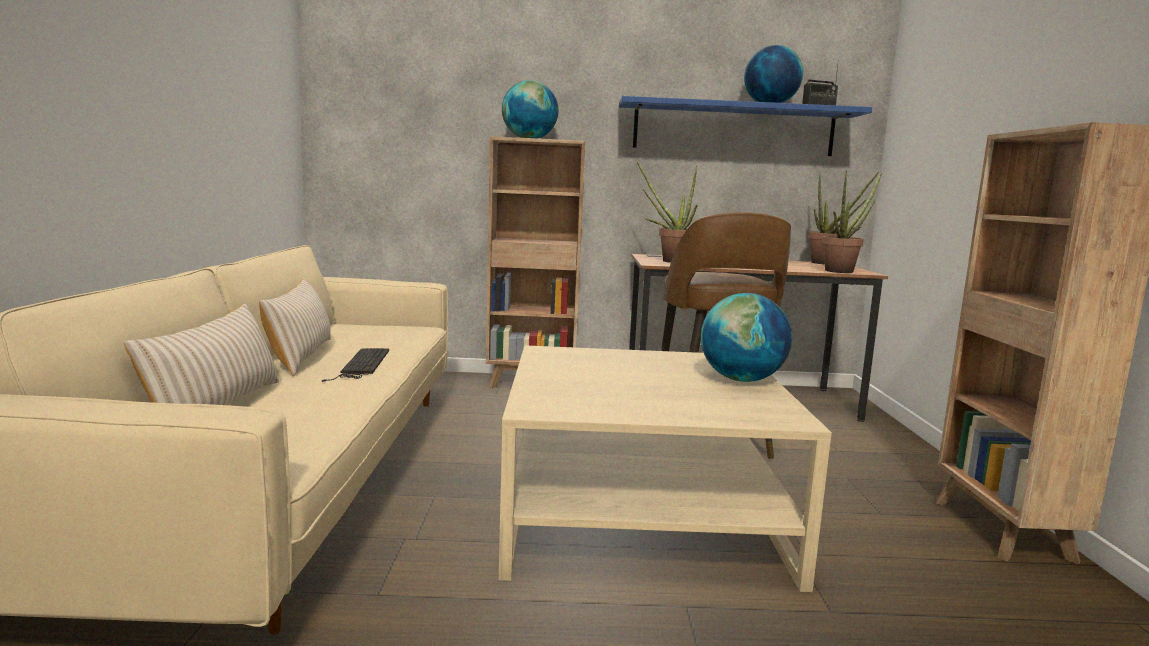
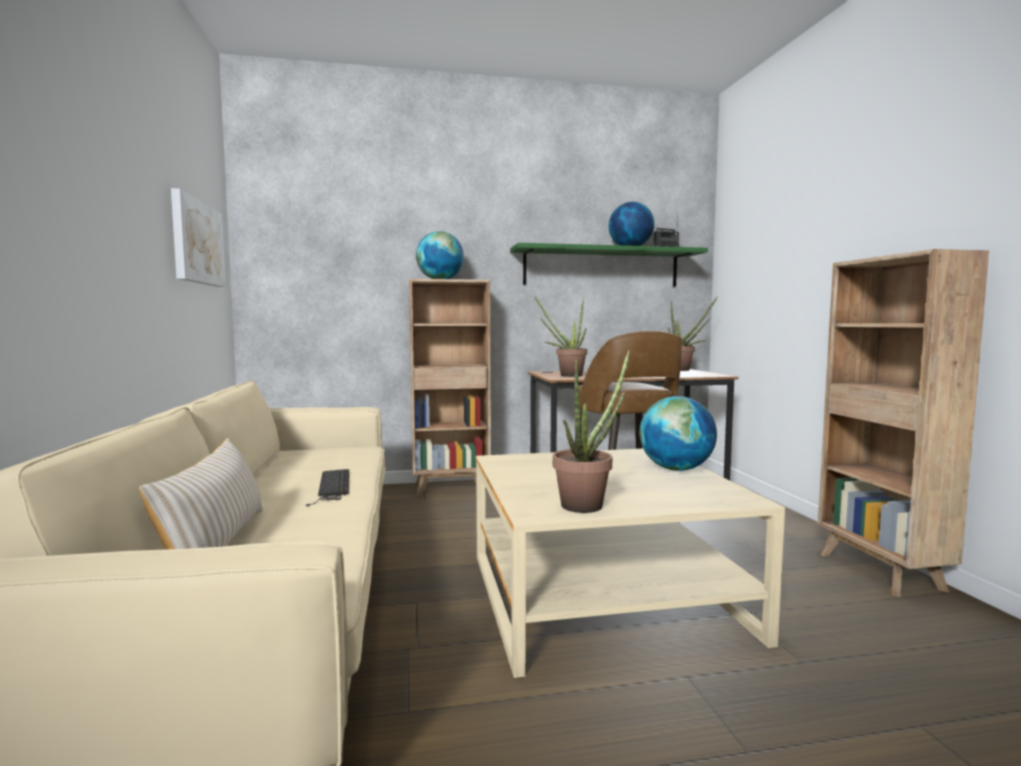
camera: 10 degrees left, 5 degrees down
beige pillow [259,278,331,376] -> none
blue shelf [619,96,872,156] -> green shelf [510,243,708,287]
potted plant [822,171,882,273] -> potted plant moved to [553,350,629,513]
none -> picture [171,188,226,287]

